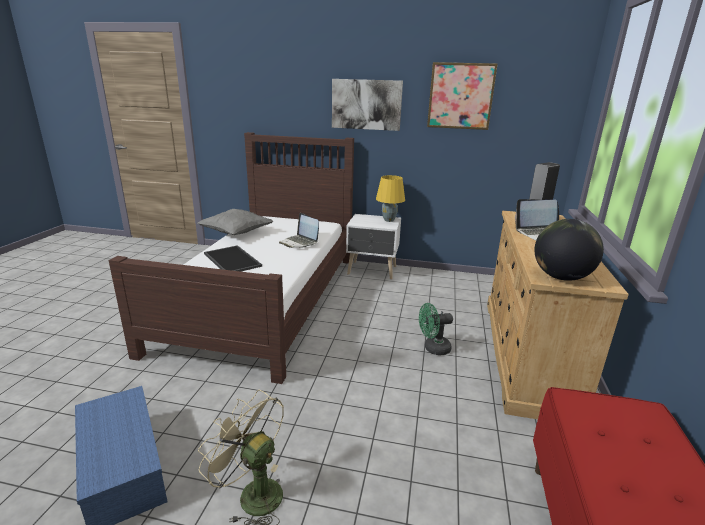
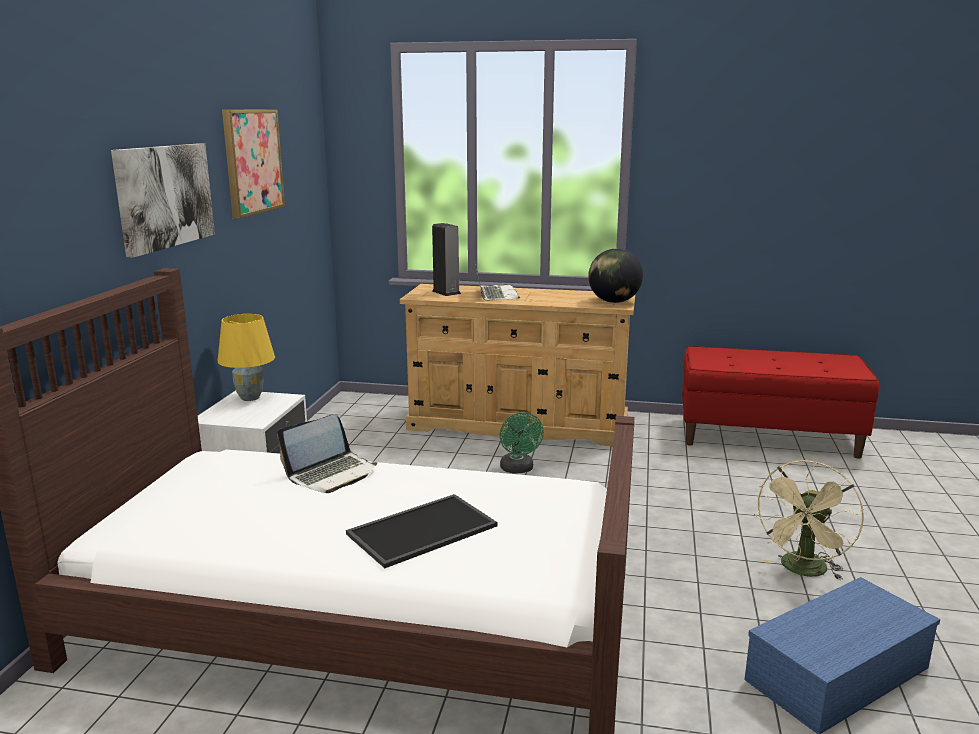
camera: 90 degrees left, 5 degrees down
grey pillow [198,209,273,235] -> none

